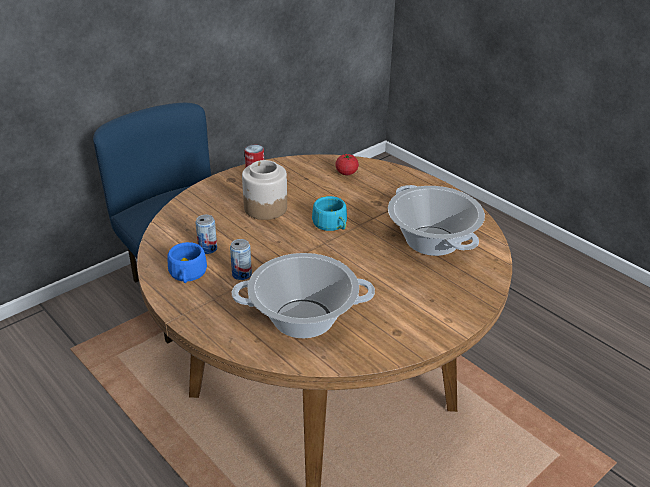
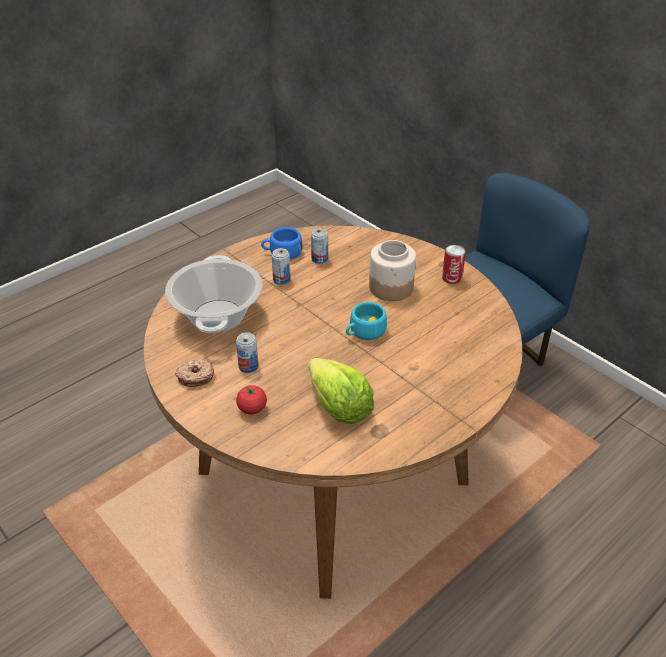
camera: 90 degrees right, 5 degrees up
tomato [335,154,359,175] -> tomato moved to [236,385,267,414]
cooking pot [388,185,485,256] -> lettuce [308,358,374,424]
none -> donut [175,360,214,387]
none -> can [236,332,259,373]

